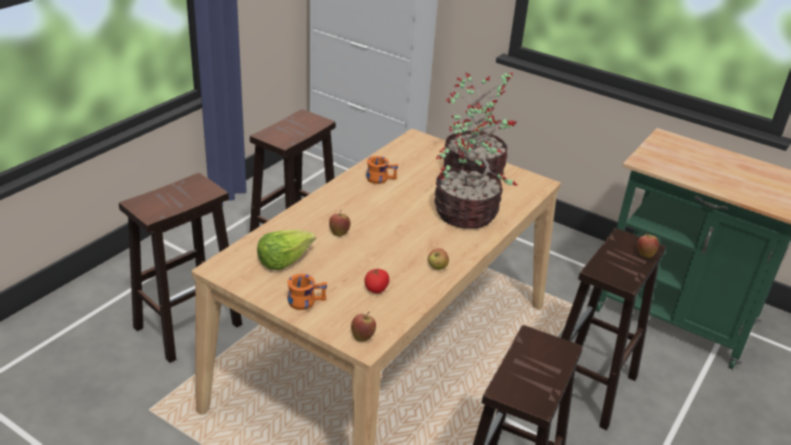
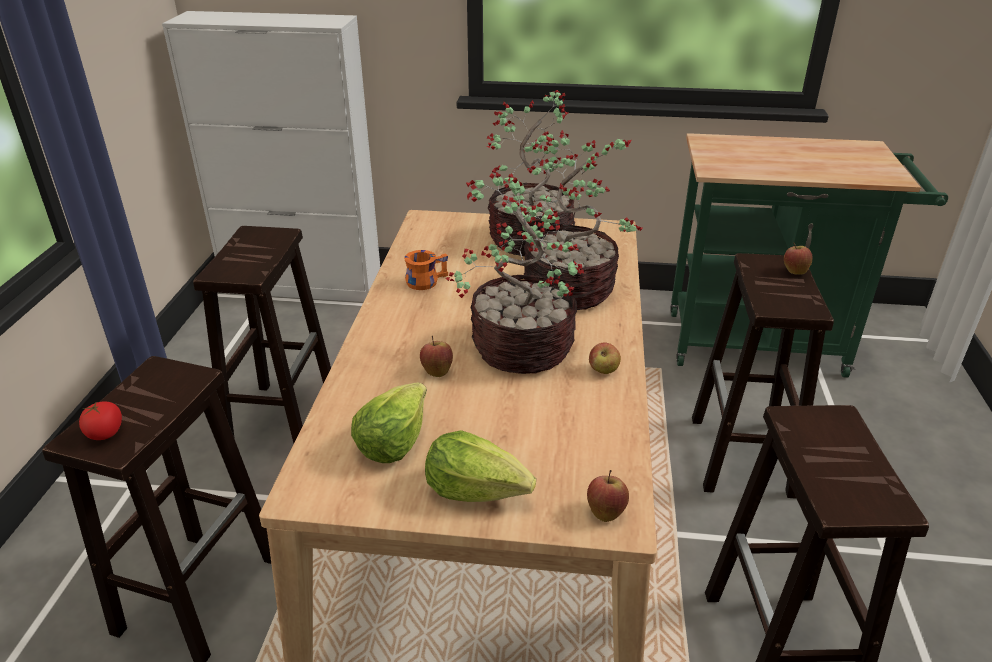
camera: 25 degrees left, 0 degrees up
orange mug [287,274,327,310] -> lettuce [425,430,536,502]
tomato [364,269,389,293] -> tomato moved to [79,401,122,440]
none -> potted plant [446,168,584,374]

